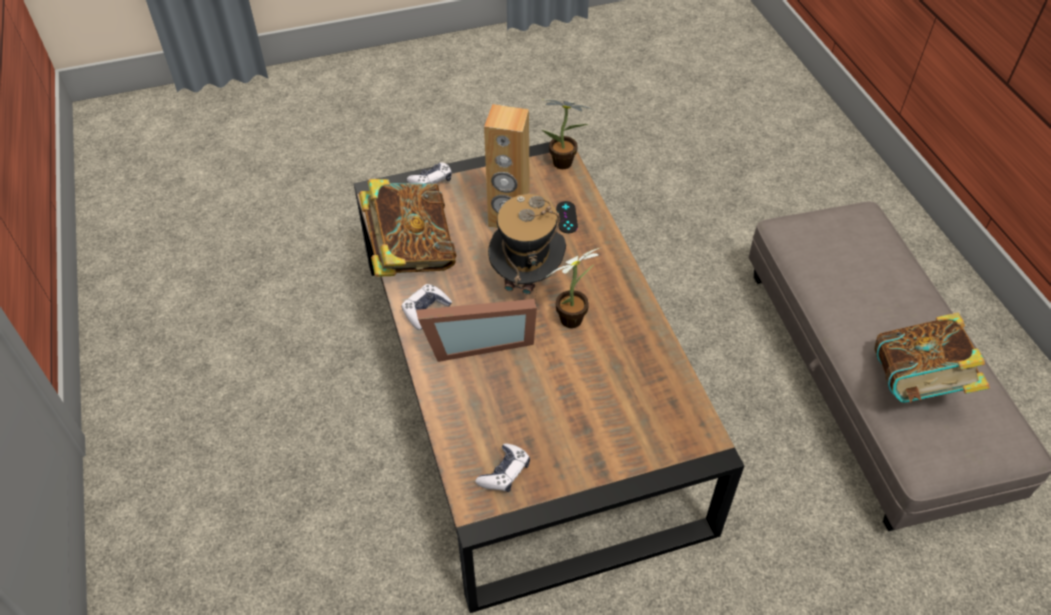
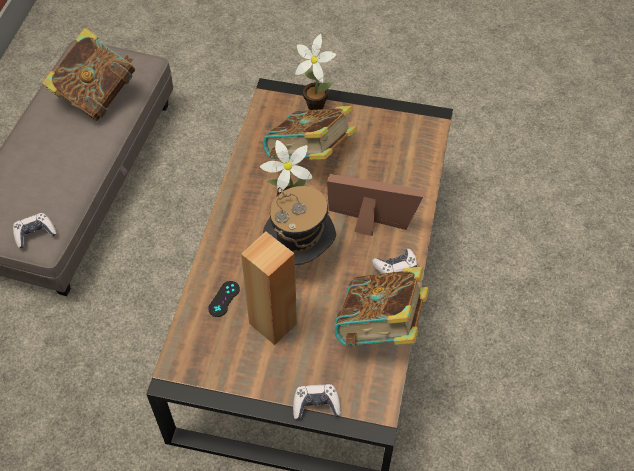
camera: 150 degrees left, 5 degrees up
game controller [476,443,530,492] -> game controller moved to [13,213,57,248]
potted plant [542,100,594,169] -> potted plant moved to [295,34,337,110]
none -> book [263,106,357,160]

